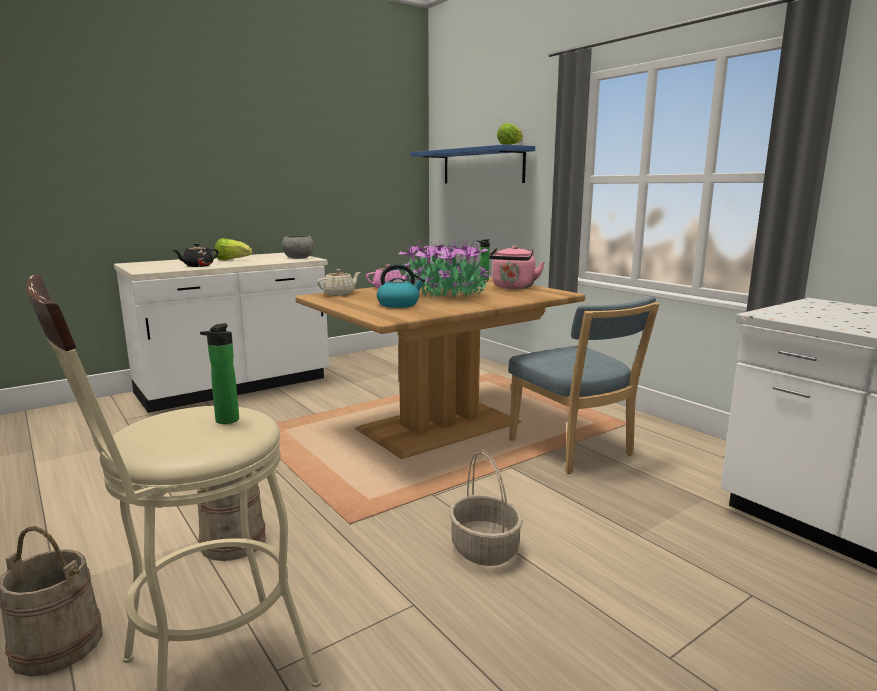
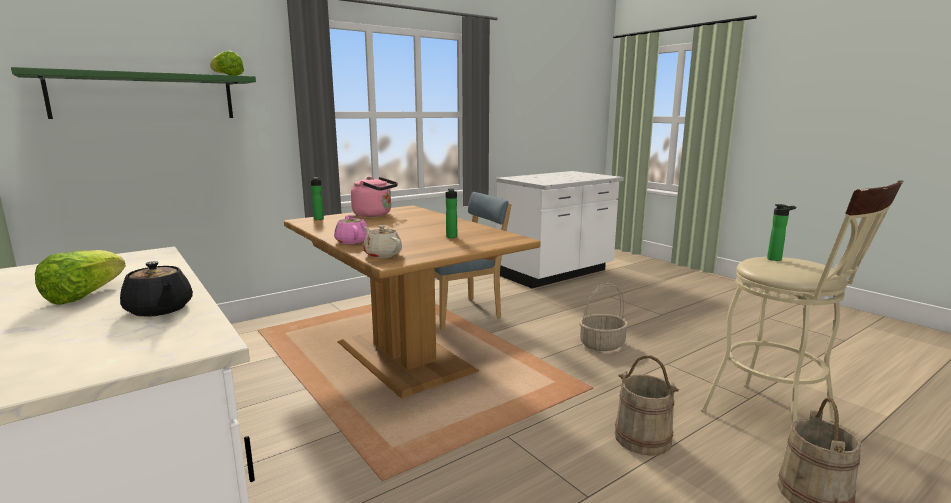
camera: 90 degrees left, 0 degrees up
grey bowl [282,235,314,259] -> none
kettle [377,264,425,308] -> bottle [446,188,457,238]
potted plant [399,239,492,299] -> none
blue shelf [410,144,535,184] -> green shelf [11,67,256,119]

